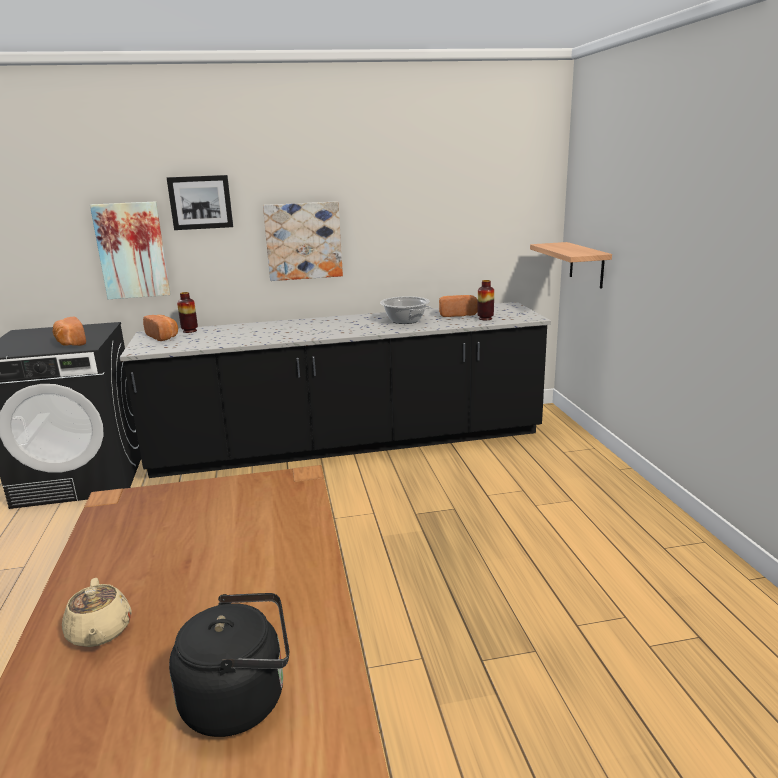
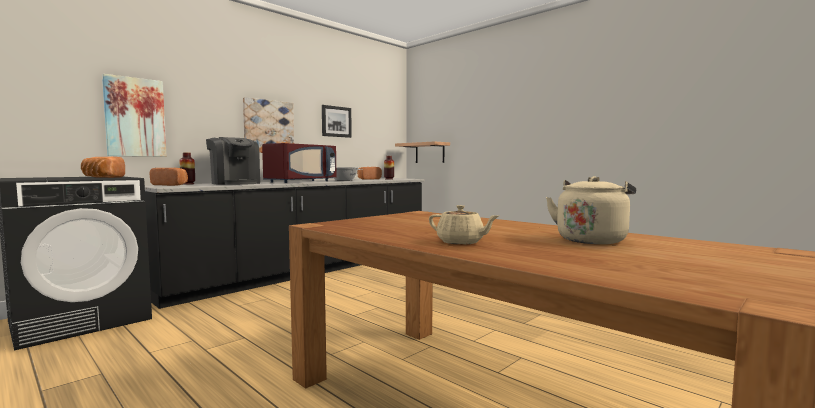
camera: 35 degrees left, 15 degrees down
picture [167,175,233,230] -> picture moved to [322,105,352,138]
black kettle [169,593,289,737] -> beige kettle [546,176,636,244]
none -> coffee machine [206,137,260,185]
none -> red microwave [262,143,337,183]

